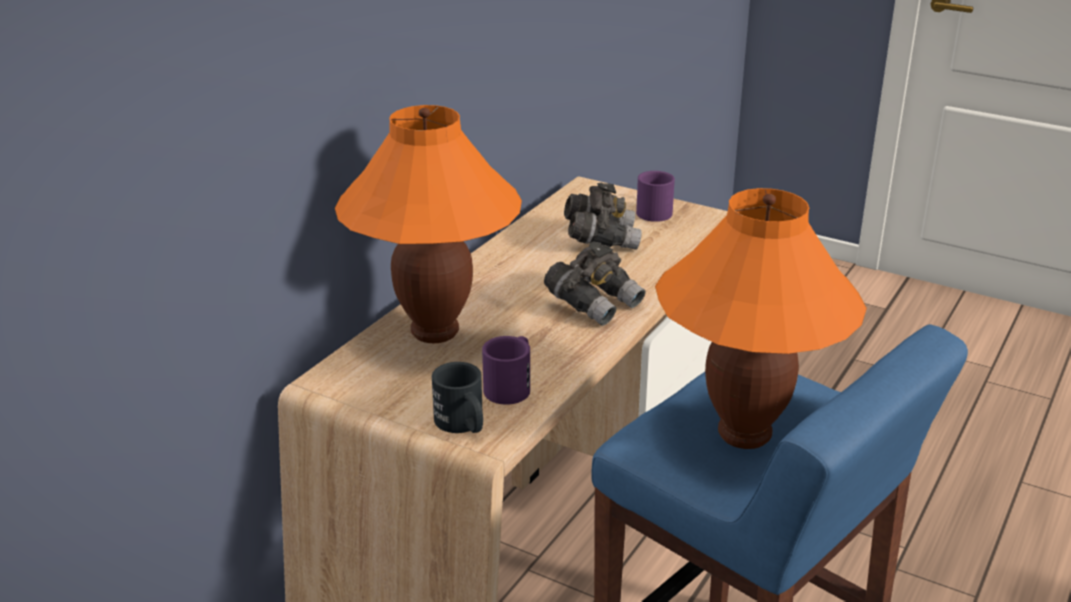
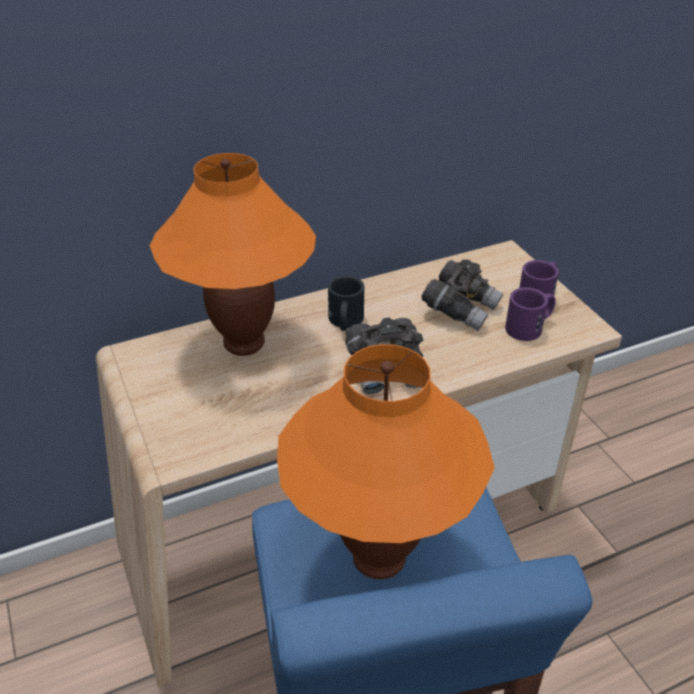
camera: 35 degrees right, 10 degrees up
black mug [432,362,483,433] -> black mug moved to [328,276,365,331]
purple mug [482,336,530,405] -> purple mug moved to [505,287,556,341]

